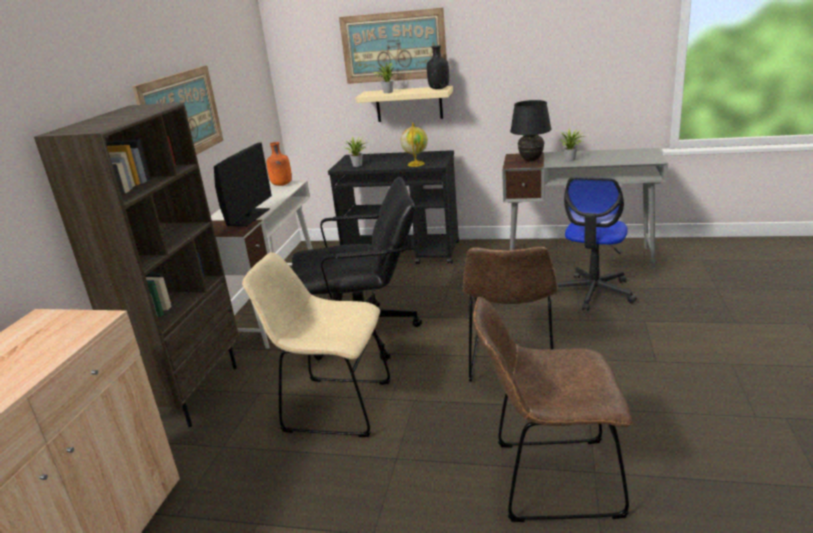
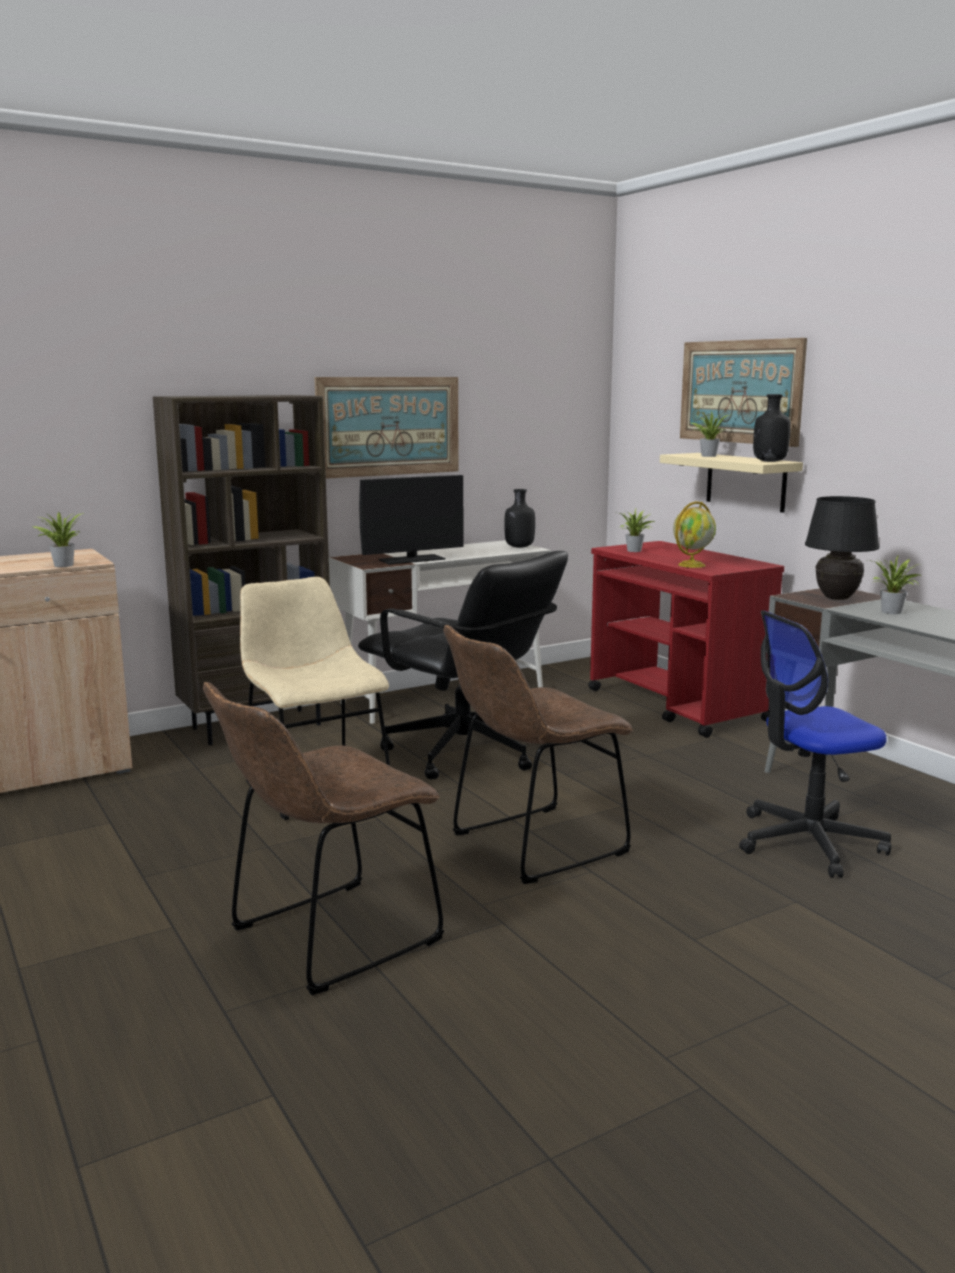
camera: 45 degrees right, 10 degrees down
orange bottle [267,142,292,186] -> black bottle [504,489,535,548]
black cart [328,150,459,264] -> red cart [588,541,784,738]
brown chair [473,297,633,522] -> brown chair turned 90 degrees counterclockwise [203,682,444,995]
none -> potted plant [32,512,84,567]

